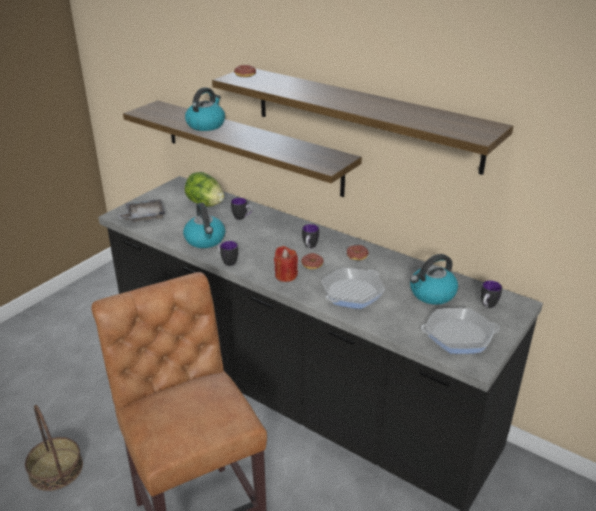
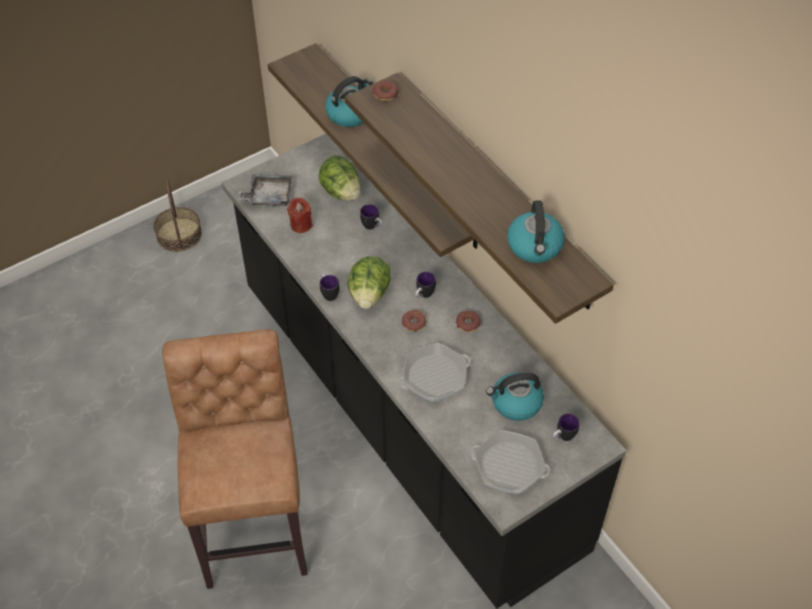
camera: 20 degrees right, 20 degrees up
basket [25,405,83,491] -> basket moved to [154,178,202,252]
kettle [183,203,225,248] -> kettle moved to [507,201,565,263]
red candle [274,246,298,282] -> red candle moved to [287,197,313,233]
none -> lettuce [348,256,390,309]

